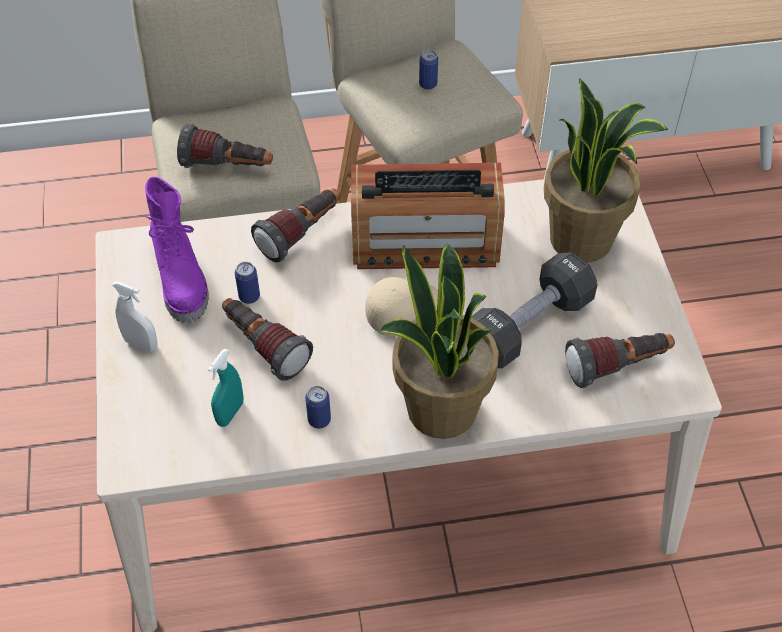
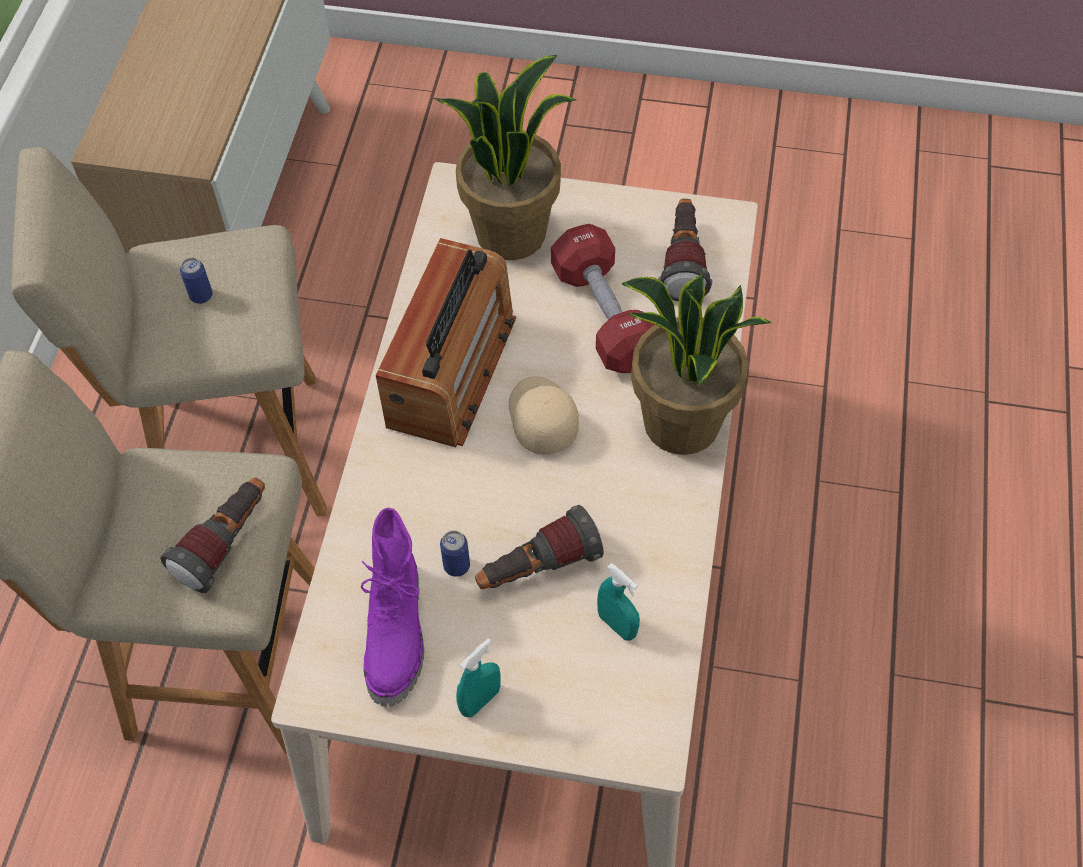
camera: 70 degrees left, 5 degrees up
white spray bottle [112,281,158,352] -> turquoise spray bottle [456,638,501,717]
purple boot [145,177,209,323] -> purple boot turned 90 degrees clockwise [361,508,424,707]
flashlight [251,188,340,262] -> none
can [305,386,331,428] -> none
black dumbbell [471,252,597,368] -> red dumbbell [551,224,655,373]

